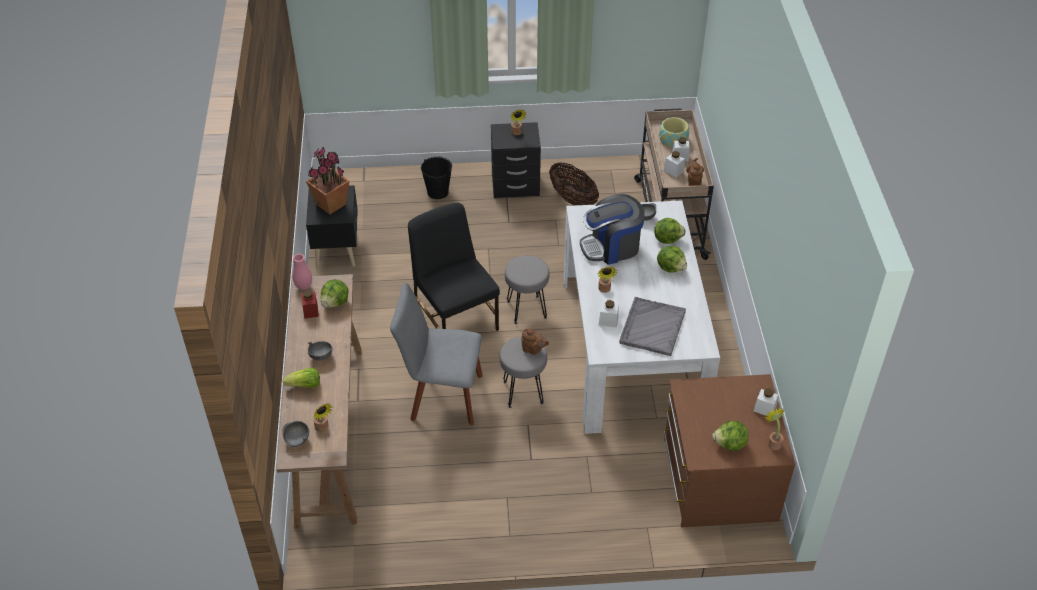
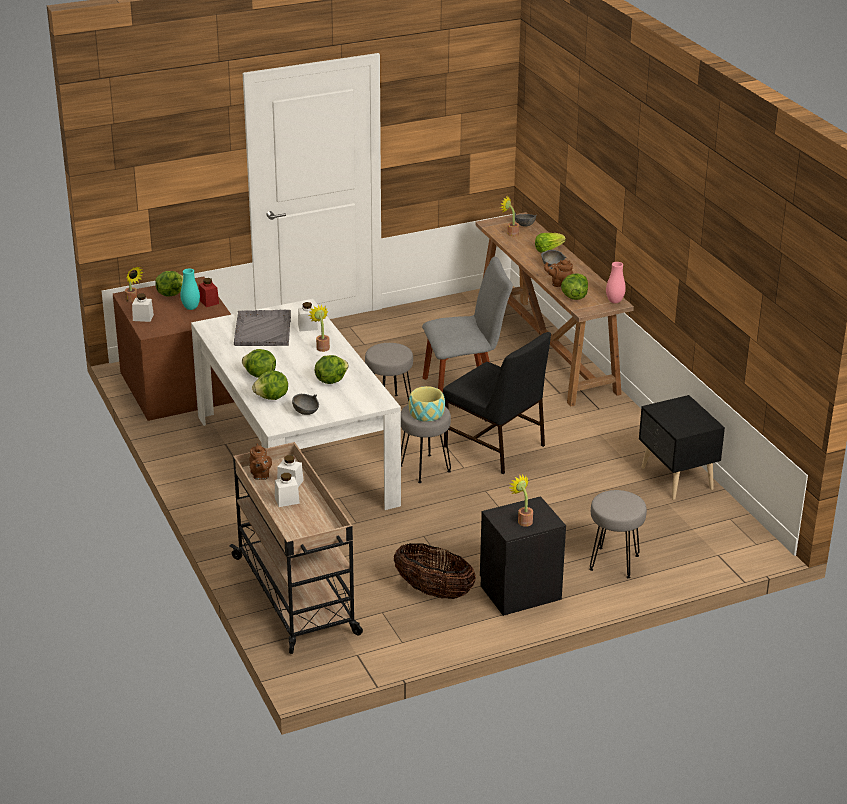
camera: 160 degrees right, 15 degrees down
red jar [301,290,319,319] -> red jar moved to [199,278,219,307]
potted plant [306,147,349,214] -> none
black bucket [421,156,452,199] -> grey stool [589,490,647,579]
brown teapot [521,329,549,355] -> brown teapot moved to [544,260,573,287]
coffee machine [580,194,644,265] -> lettuce [315,355,349,384]
bowl [659,117,689,148] -> bowl moved to [409,386,445,422]
none -> turquoise vase [180,269,200,310]

